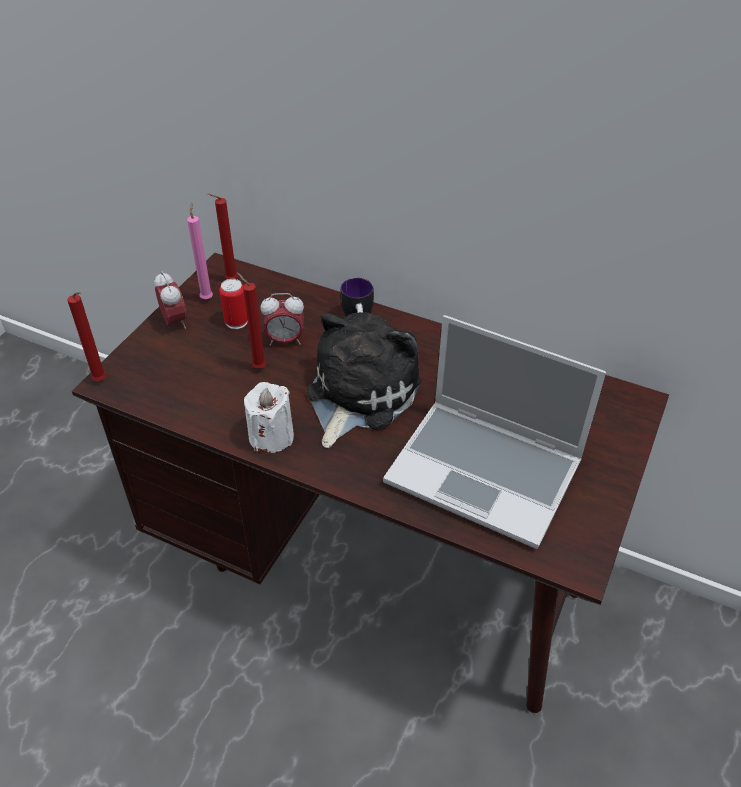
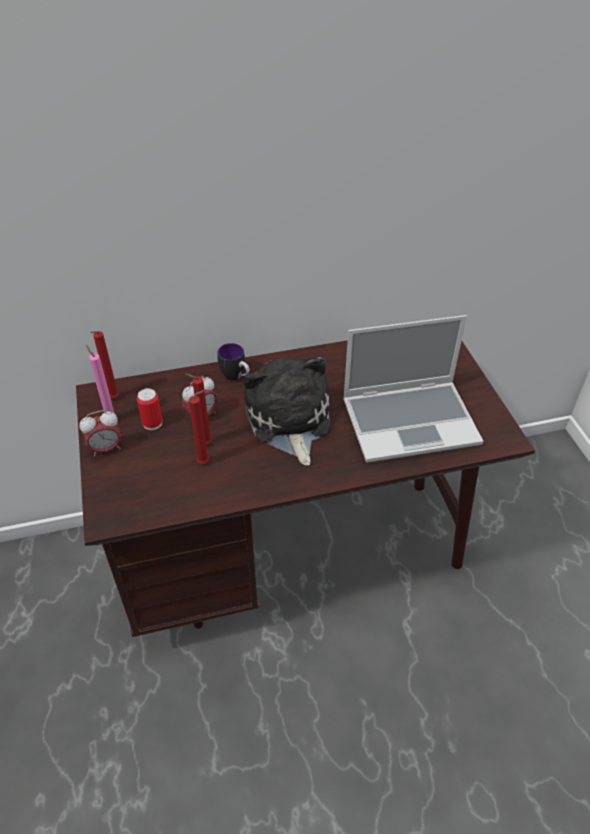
camera: 40 degrees left, 0 degrees up
red candle [67,292,106,381] -> red candle moved to [189,390,209,464]
alarm clock [154,271,187,329] -> alarm clock turned 135 degrees clockwise [79,410,121,457]
white candle [244,382,294,453] -> none

